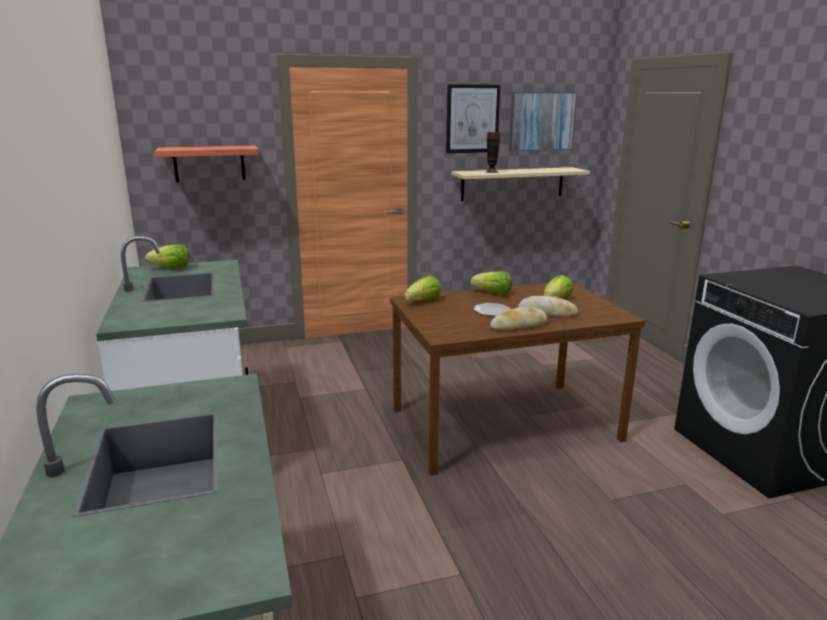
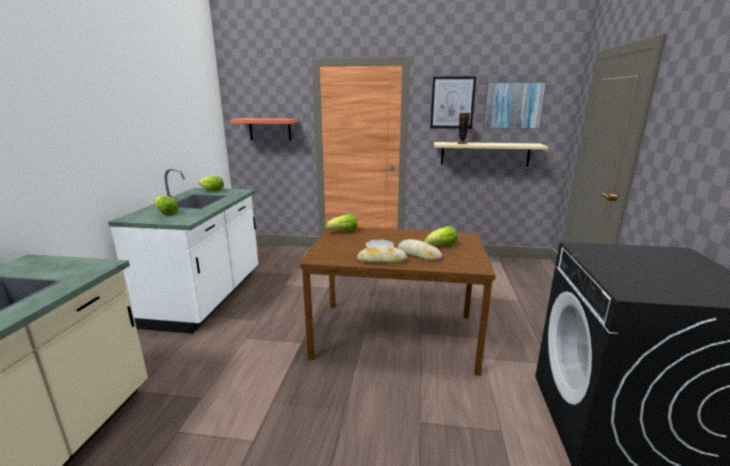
camera: 25 degrees right, 0 degrees up
lettuce [471,271,512,295] -> lettuce moved to [155,196,179,215]

